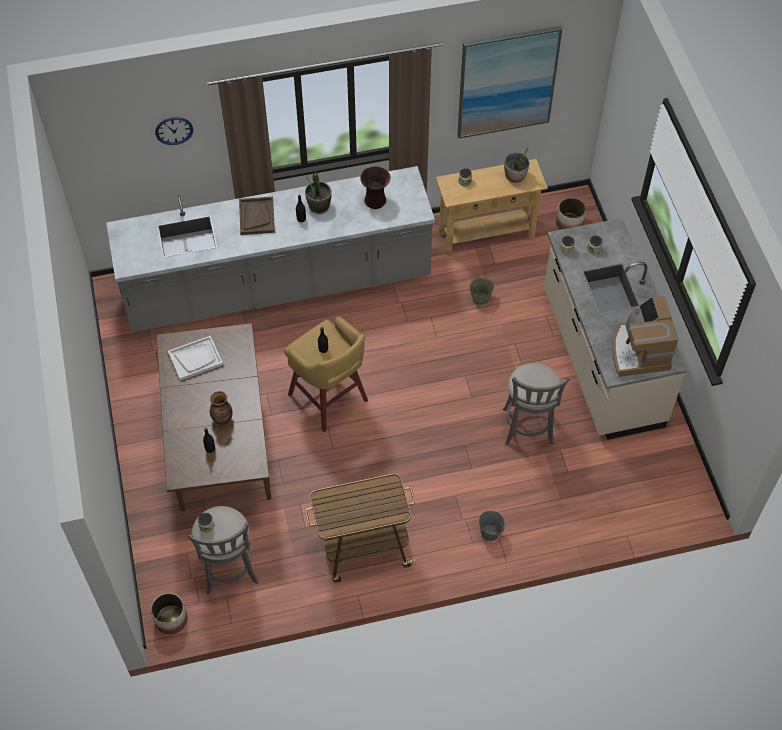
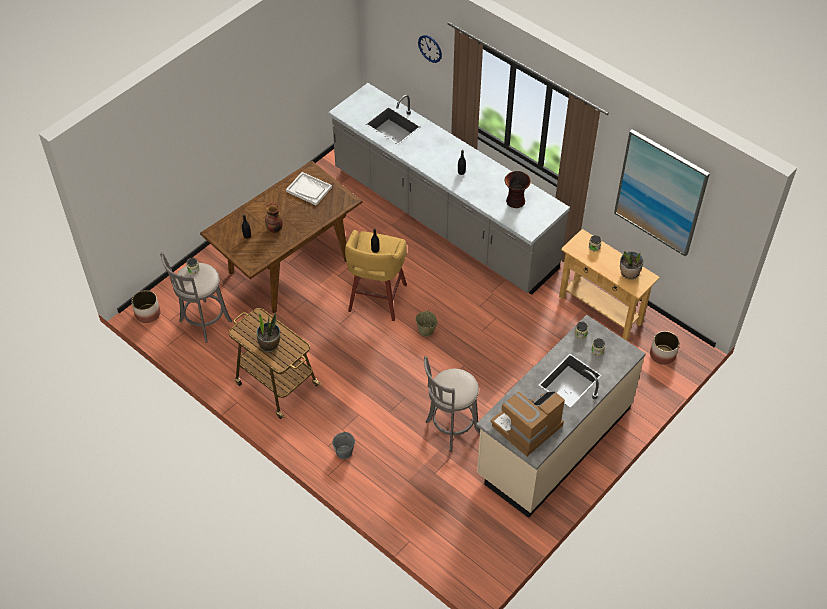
camera: 55 degrees right, 5 degrees down
brown tray [239,197,275,235] -> none
potted plant [305,169,332,214] -> potted plant moved to [256,312,280,352]
beige bucket [469,276,494,305] -> beige bucket moved to [416,310,438,337]

